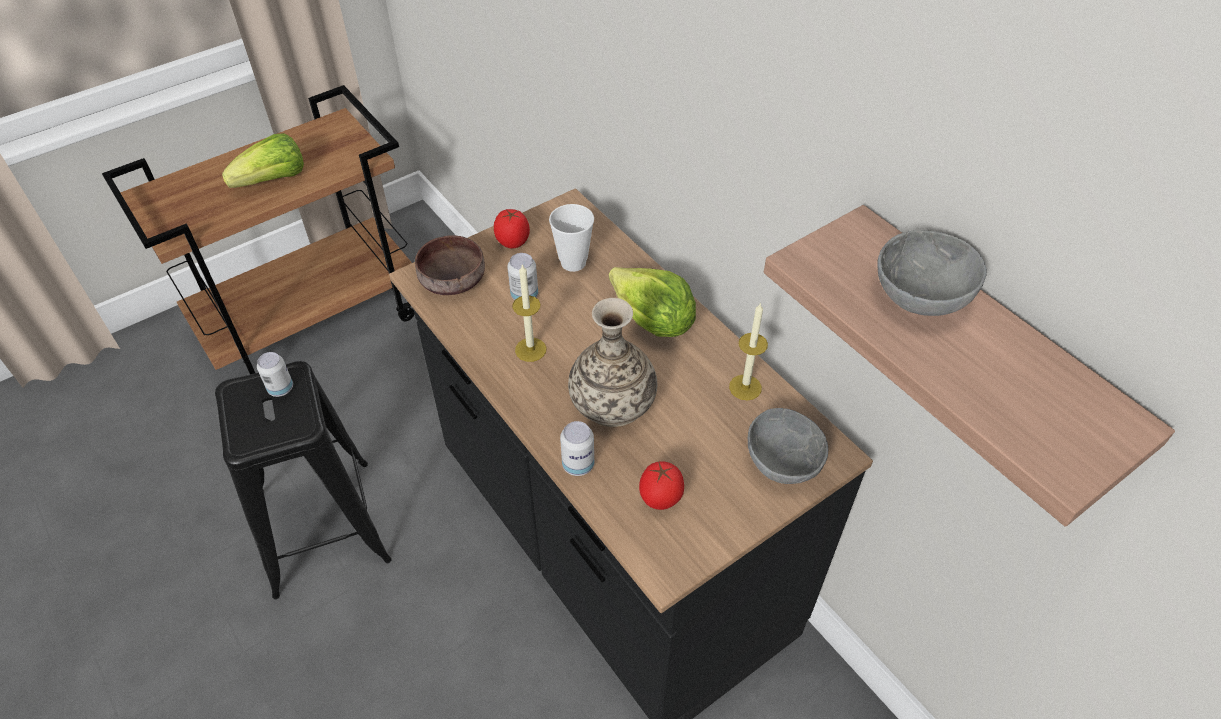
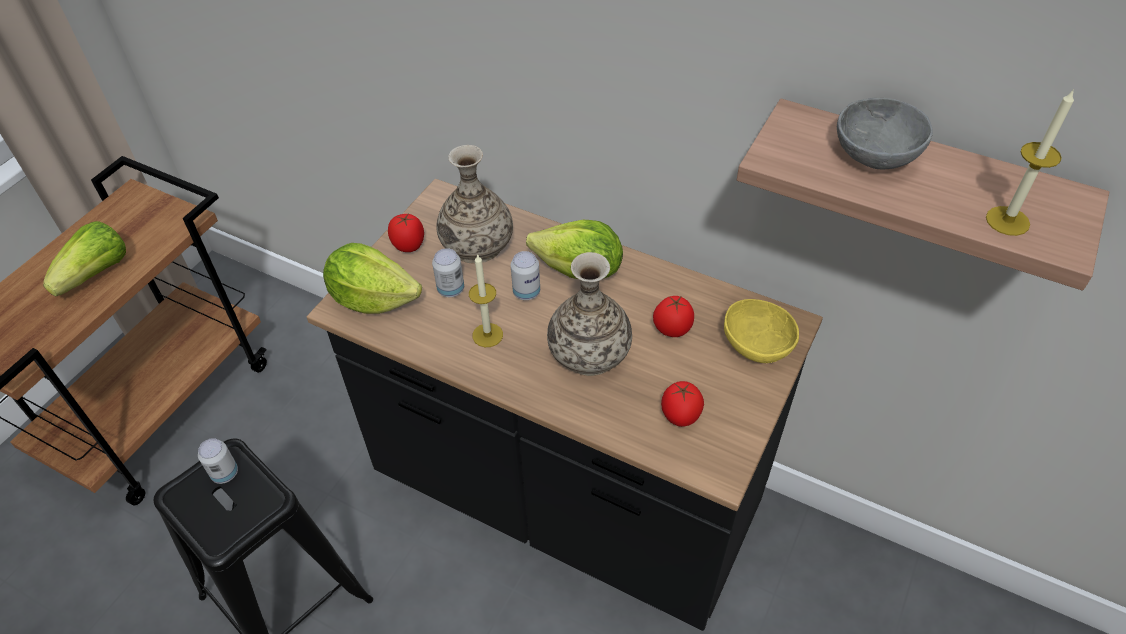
camera: 25 degrees left, 0 degrees up
brown bowl [415,235,485,295] -> lettuce [323,243,422,314]
cup [549,204,594,272] -> vase [436,145,513,264]
can [560,421,594,476] -> can moved to [511,251,540,300]
candle [729,303,768,401] -> candle moved to [986,89,1074,236]
grey bowl [748,408,828,484] -> yellow bowl [724,299,799,363]
none -> tomato [653,296,694,337]

